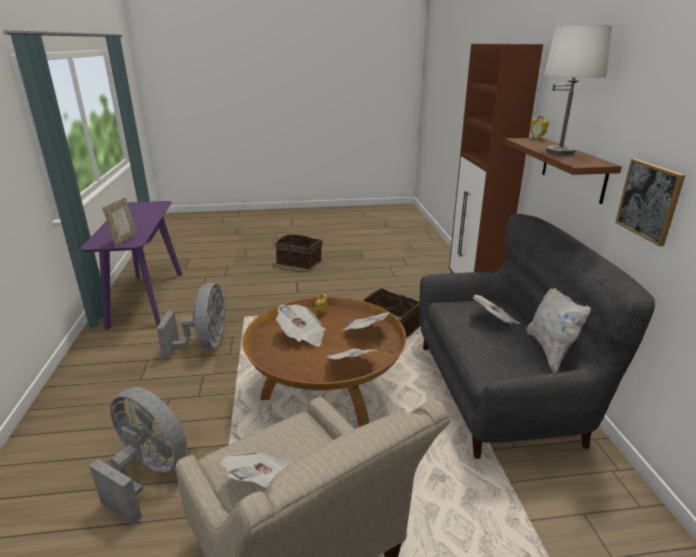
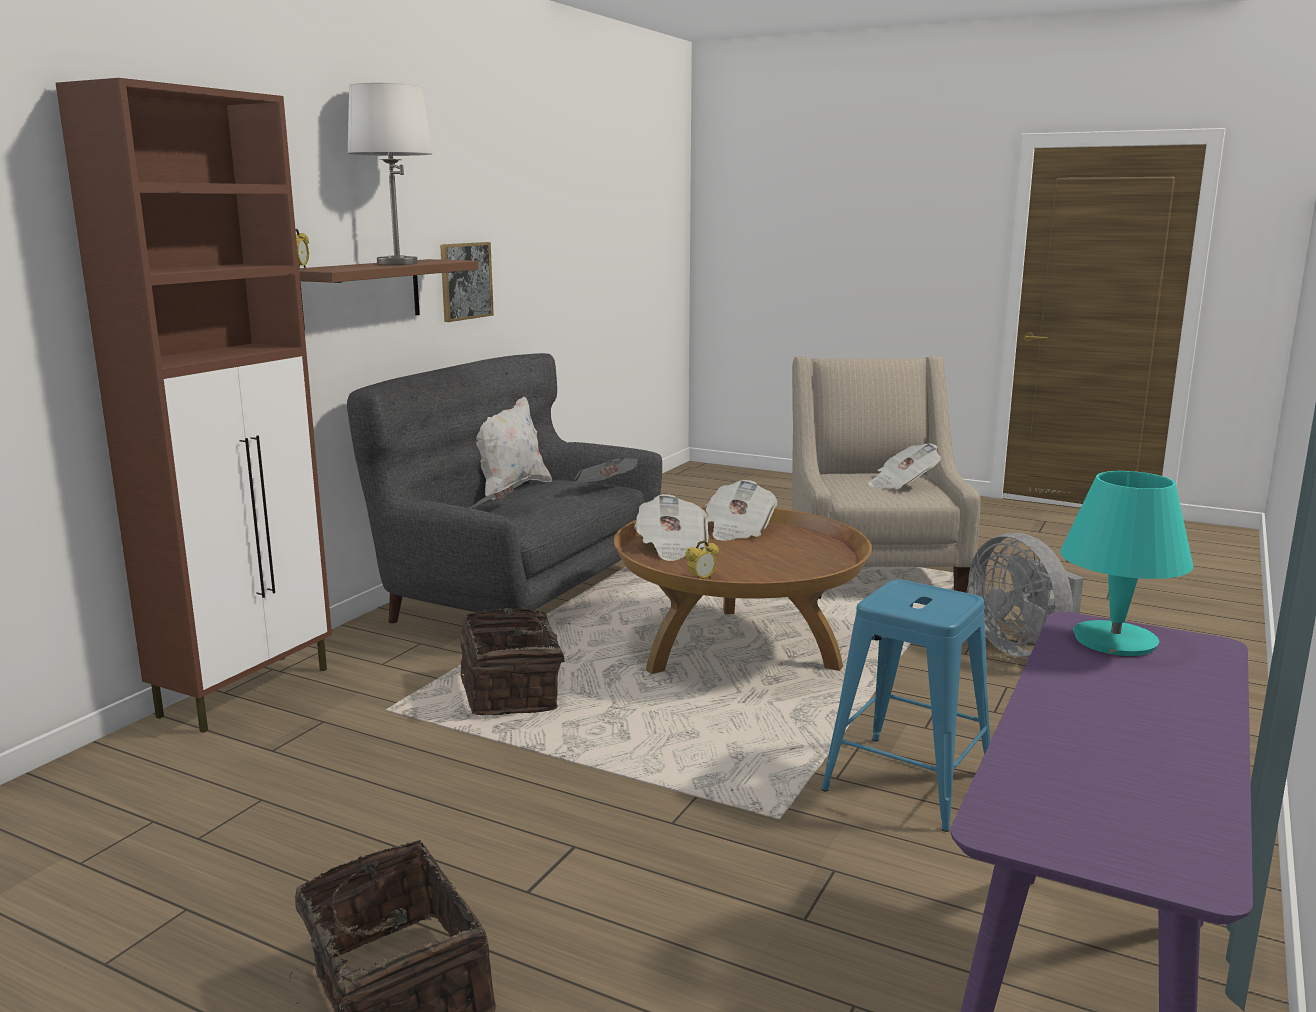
camera: 145 degrees left, 10 degrees down
picture frame [102,197,137,246] -> turquoise table lamp [1060,471,1193,656]
grey fan [156,283,226,359] -> blue stool [821,580,990,832]
newspaper [276,305,326,347] -> newspaper moved to [574,458,638,483]

